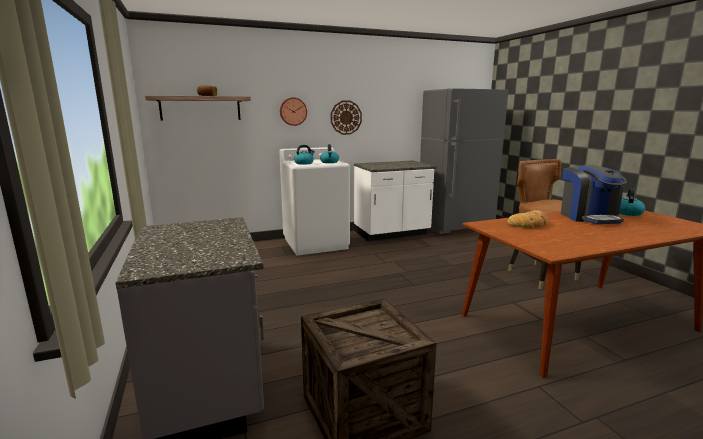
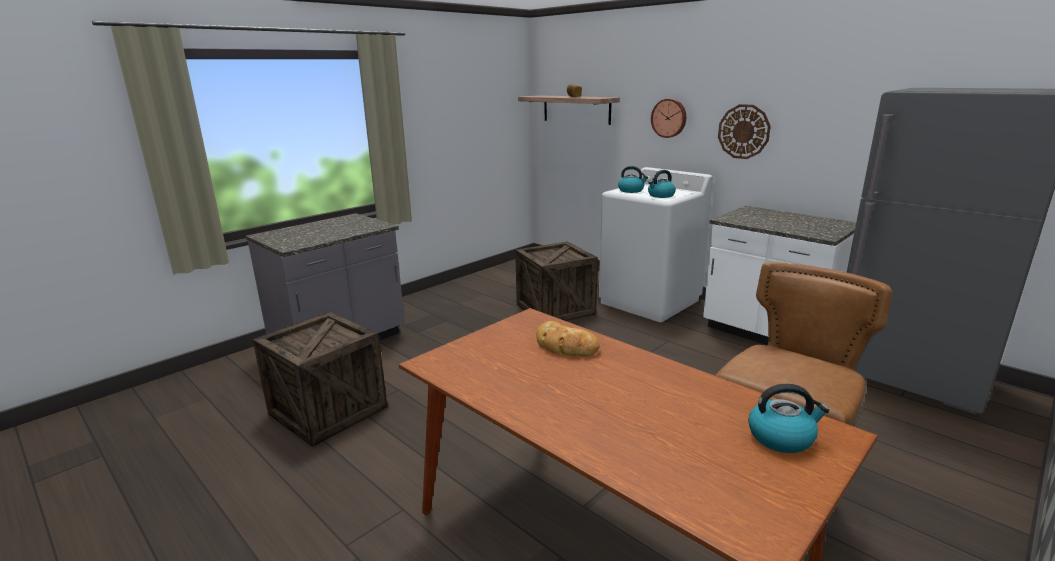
camera: 65 degrees right, 5 degrees up
coffee machine [561,165,627,224] -> none
none -> crate [515,242,598,321]

